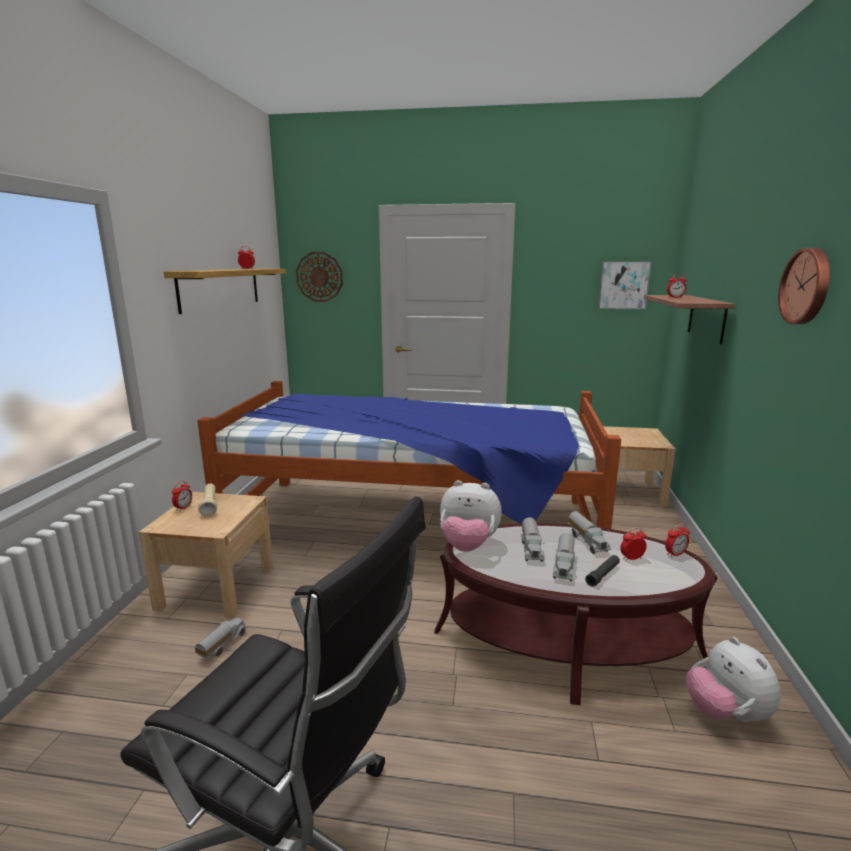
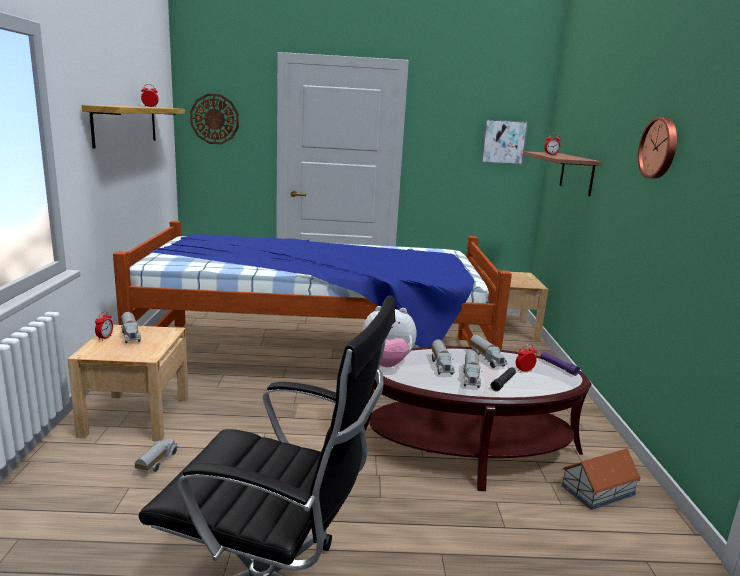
camera: 10 degrees left, 0 degrees up
beige flashlight [198,484,217,516] -> toy truck [121,312,141,343]
alarm clock [665,523,690,557] -> purple flashlight [540,352,580,376]
plush toy [686,637,781,722] -> toy house [562,449,641,510]

